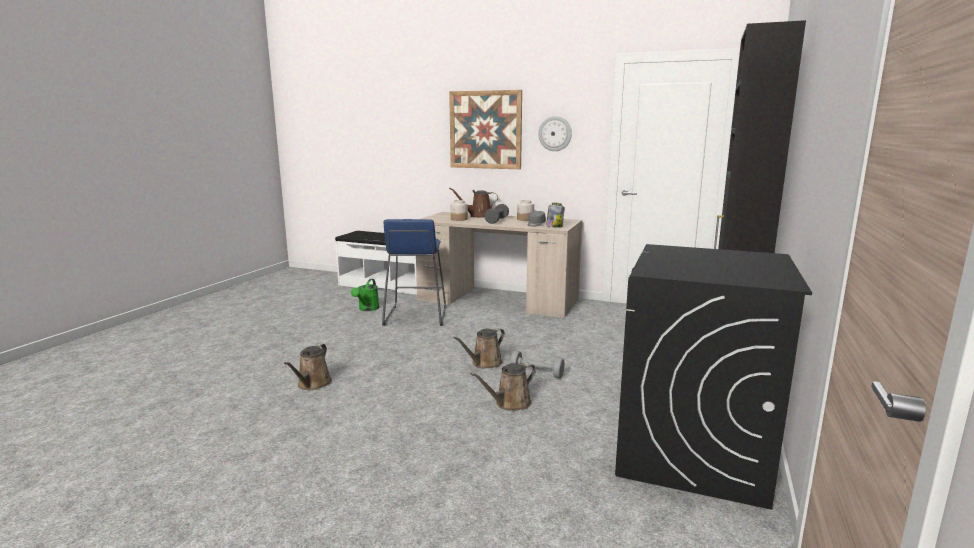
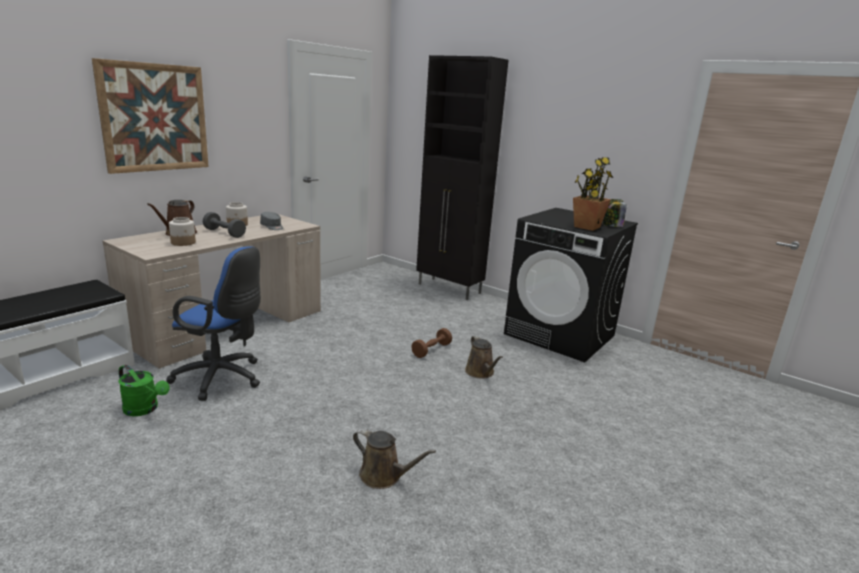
camera: 75 degrees left, 5 degrees up
blue stool [382,219,446,326] -> blue office chair [166,246,261,401]
brown watering can [453,328,505,369] -> none
grey dumbbell [510,351,565,378] -> brown dumbbell [411,328,452,358]
wall clock [538,116,572,151] -> none
jar [546,203,564,228] -> jar moved to [603,199,627,227]
none -> potted plant [573,157,613,231]

